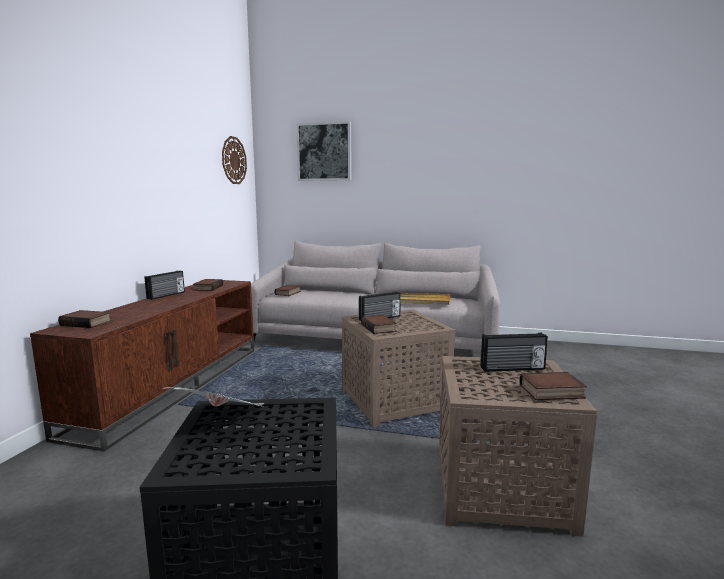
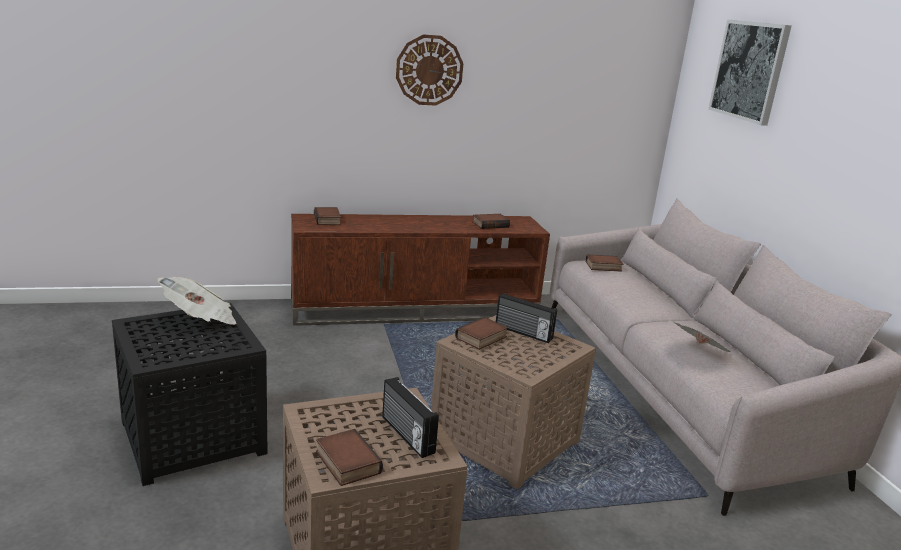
camera: 60 degrees right, 10 degrees up
radio [144,271,185,300] -> none
wall clock [222,136,247,184] -> wall clock moved to [396,34,463,106]
beige tray [401,293,451,305] -> newspaper [670,321,732,353]

